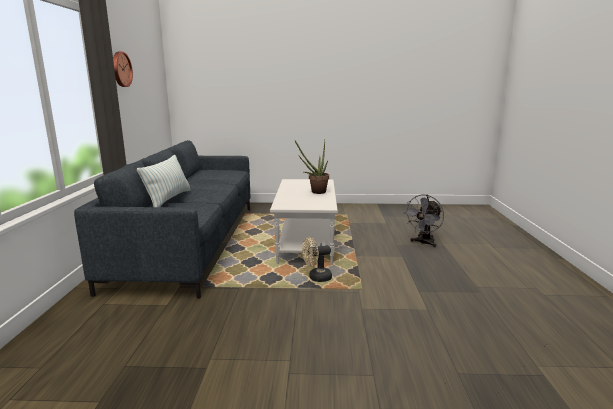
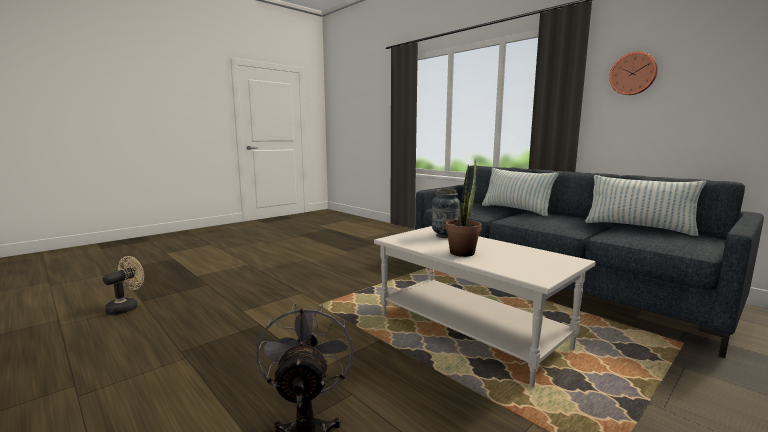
camera: 135 degrees right, 5 degrees down
beige fan [302,237,332,282] -> beige fan moved to [103,256,144,315]
none -> vase [432,189,460,238]
none -> pillow [585,175,706,236]

